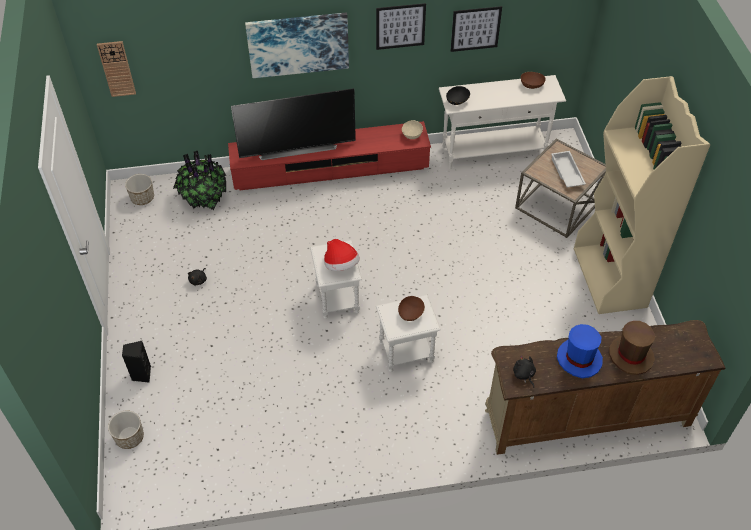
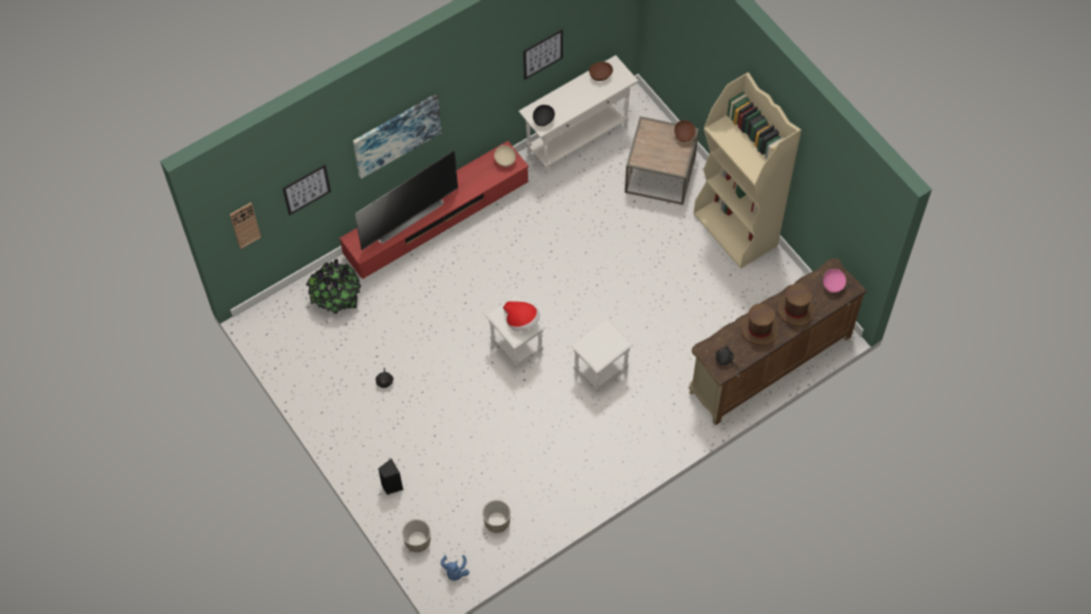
camera: 25 degrees left, 10 degrees up
planter [125,174,154,205] -> planter moved to [482,500,511,533]
picture [376,3,426,50] -> picture moved to [282,165,331,215]
brown bowl [398,296,425,321] -> brown bowl moved to [674,120,696,142]
white tray [551,151,586,187] -> none
blue hat [557,324,603,378] -> brown hat [741,303,778,346]
none -> blue plush toy [441,555,469,581]
none -> pink bowl [823,269,846,293]

